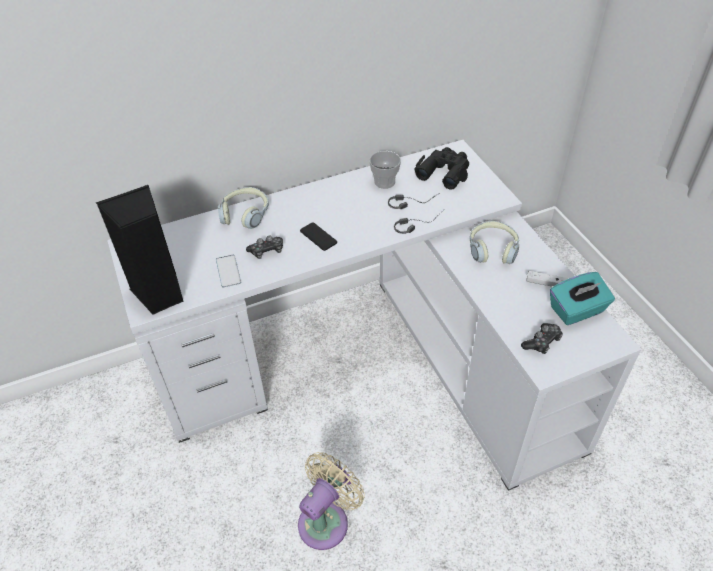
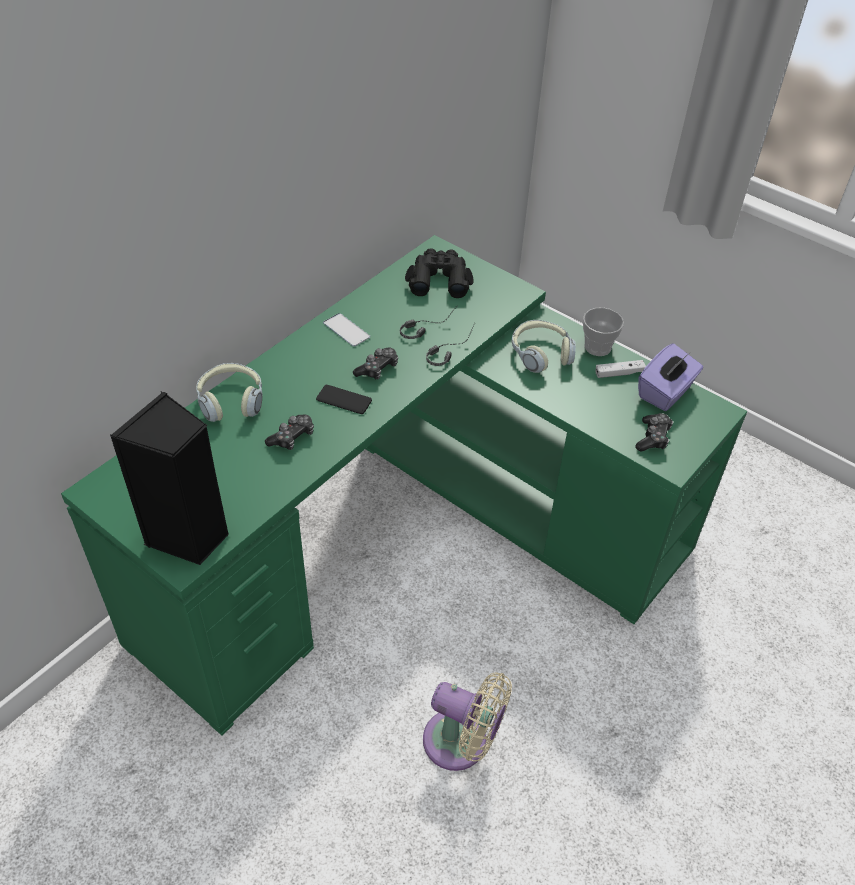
camera: 30 degrees left, 0 degrees up
white desk [107,140,642,491] -> green desk [61,235,747,735]
phone [216,255,241,287] -> phone moved to [323,313,370,347]
beige fan [298,452,365,550] -> beige fan turned 105 degrees clockwise [423,672,512,771]
cup [370,151,401,189] -> cup moved to [583,307,624,356]
turquoise tissue box [550,272,615,325] -> purple tissue box [638,343,703,411]
none -> game controller [353,348,398,380]

